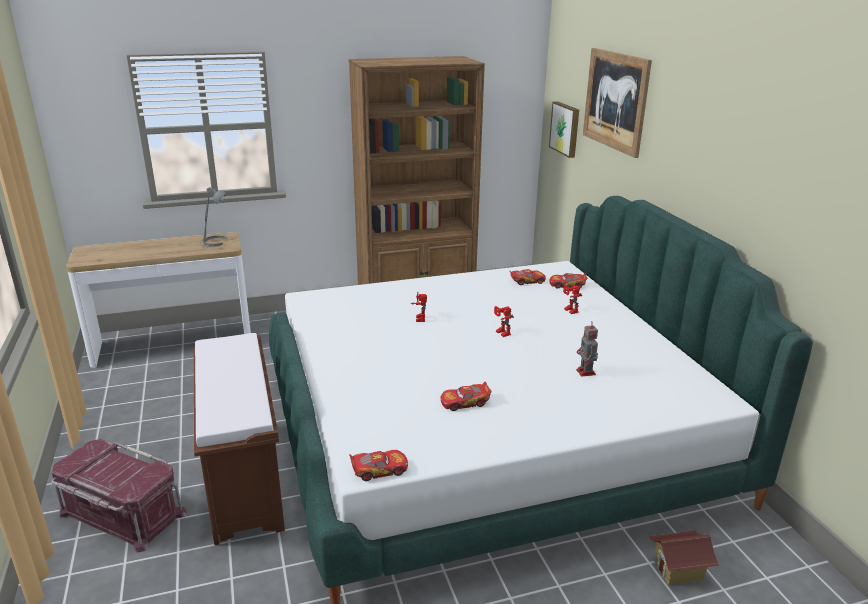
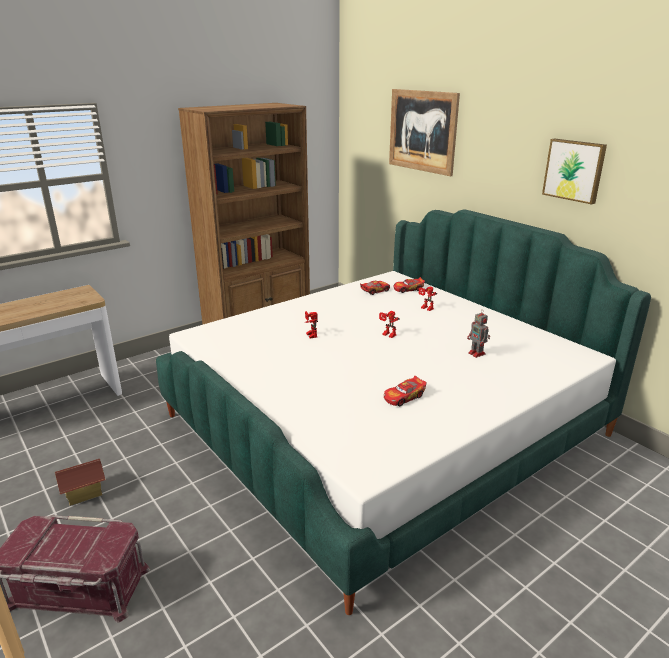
camera: 20 degrees left, 0 degrees up
brown bench [194,333,285,545] -> none
grey table lamp [200,187,228,247] -> none
toy car [349,450,408,481] -> none
picture [549,101,579,158] -> picture moved to [542,139,607,204]
toy house [649,531,719,585] -> toy house moved to [55,459,106,506]

